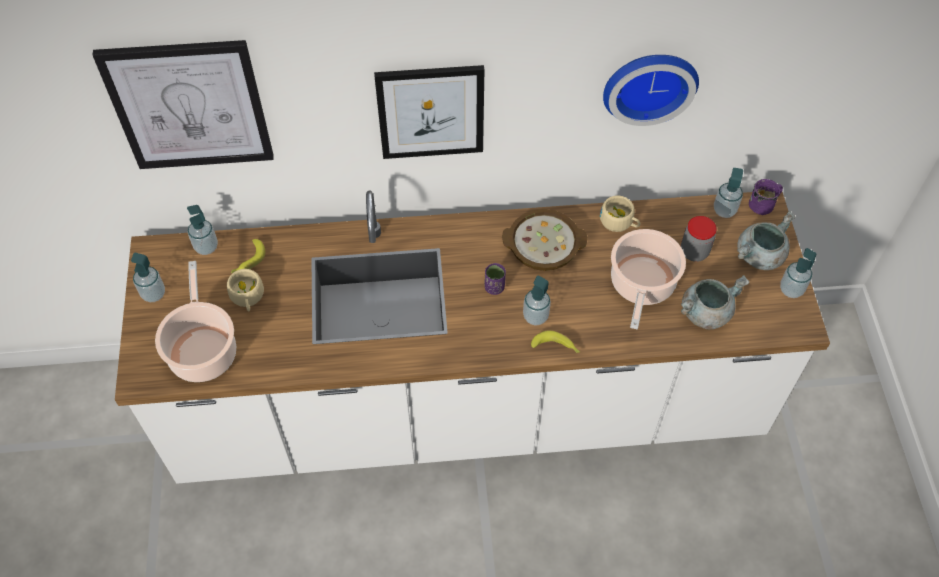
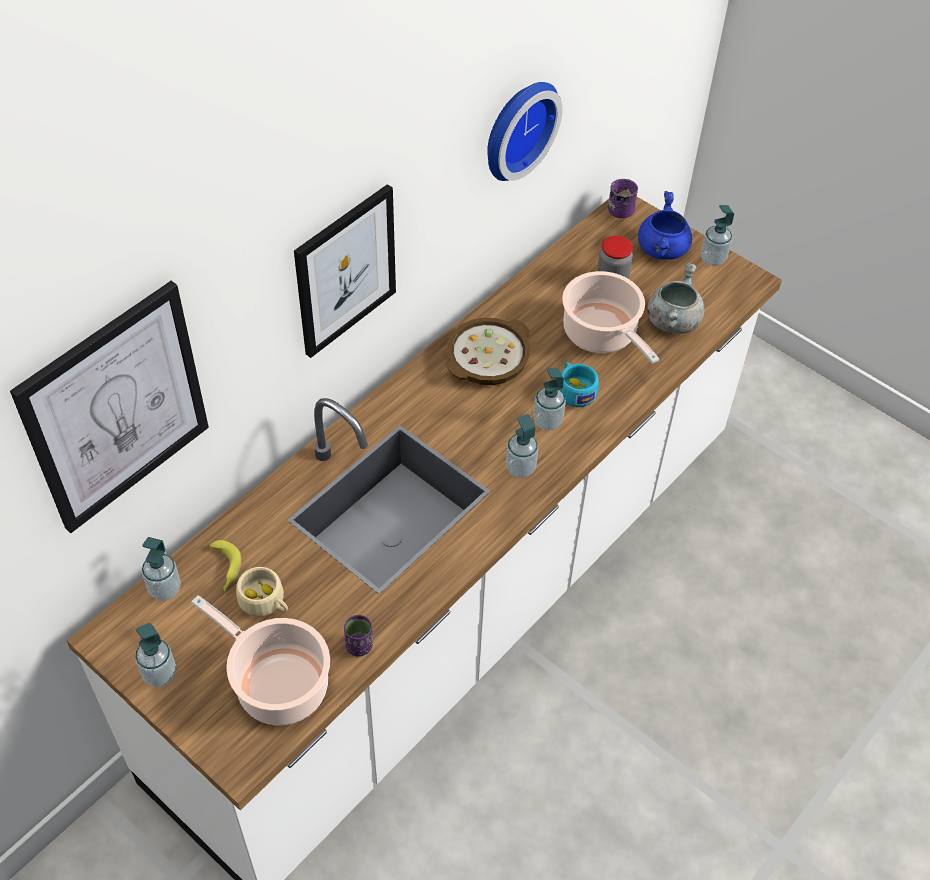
camera: 45 degrees left, 5 degrees down
purple cup [485,263,506,295] -> purple cup moved to [344,615,373,657]
banana [531,330,580,353] -> none
beige cup [600,195,640,232] -> none
soap dispenser [714,168,743,218] -> soap dispenser moved to [506,414,538,478]
grey cooking pot [737,211,795,270] -> blue cooking pot [638,191,692,260]
none -> turquoise cup [560,362,599,407]

